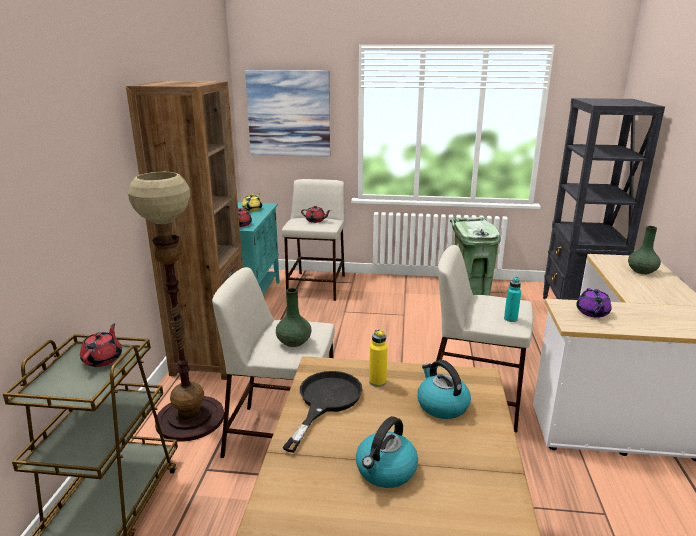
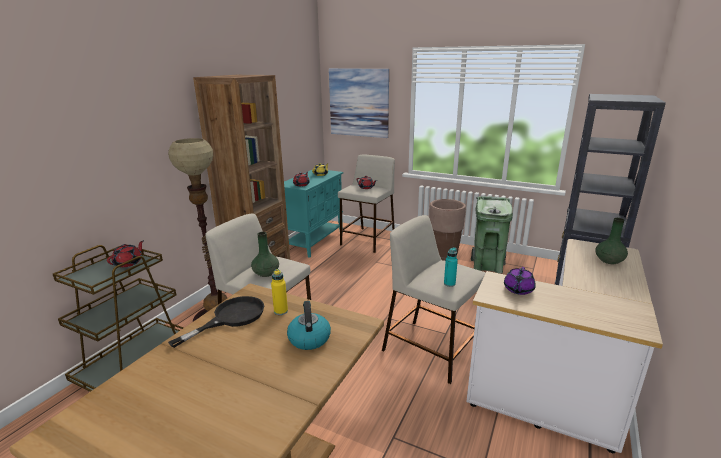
camera: 20 degrees right, 0 degrees up
kettle [356,416,418,488] -> none
none -> brown planter [429,199,466,261]

